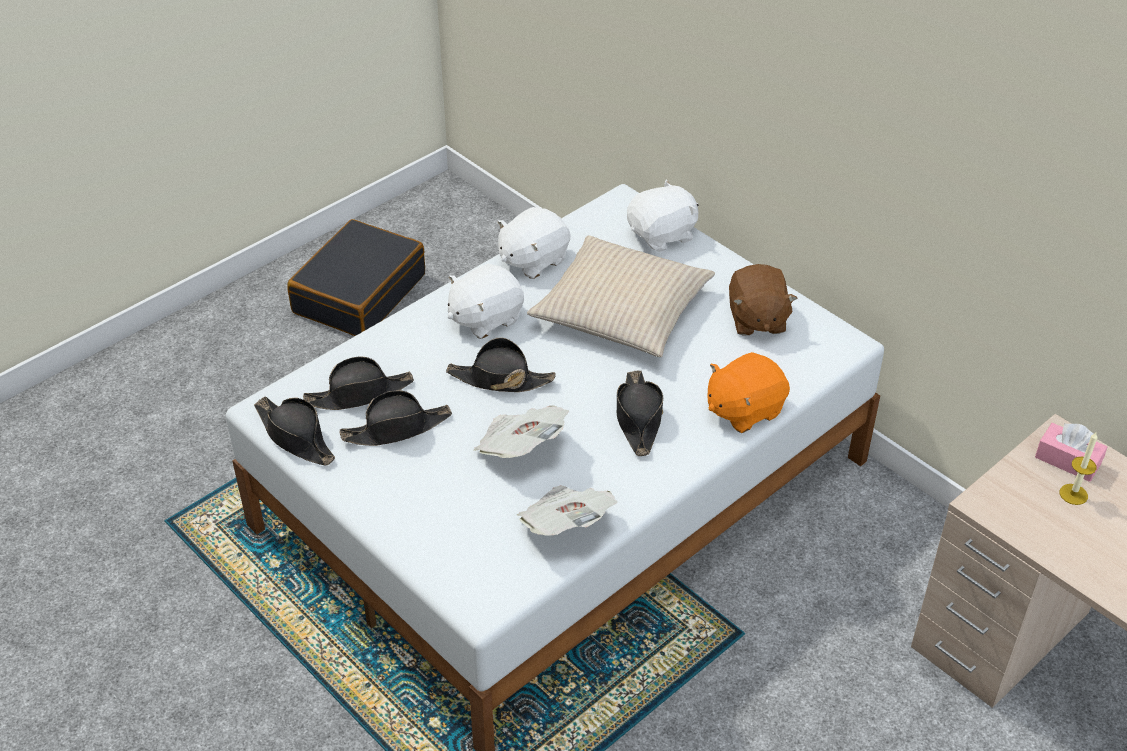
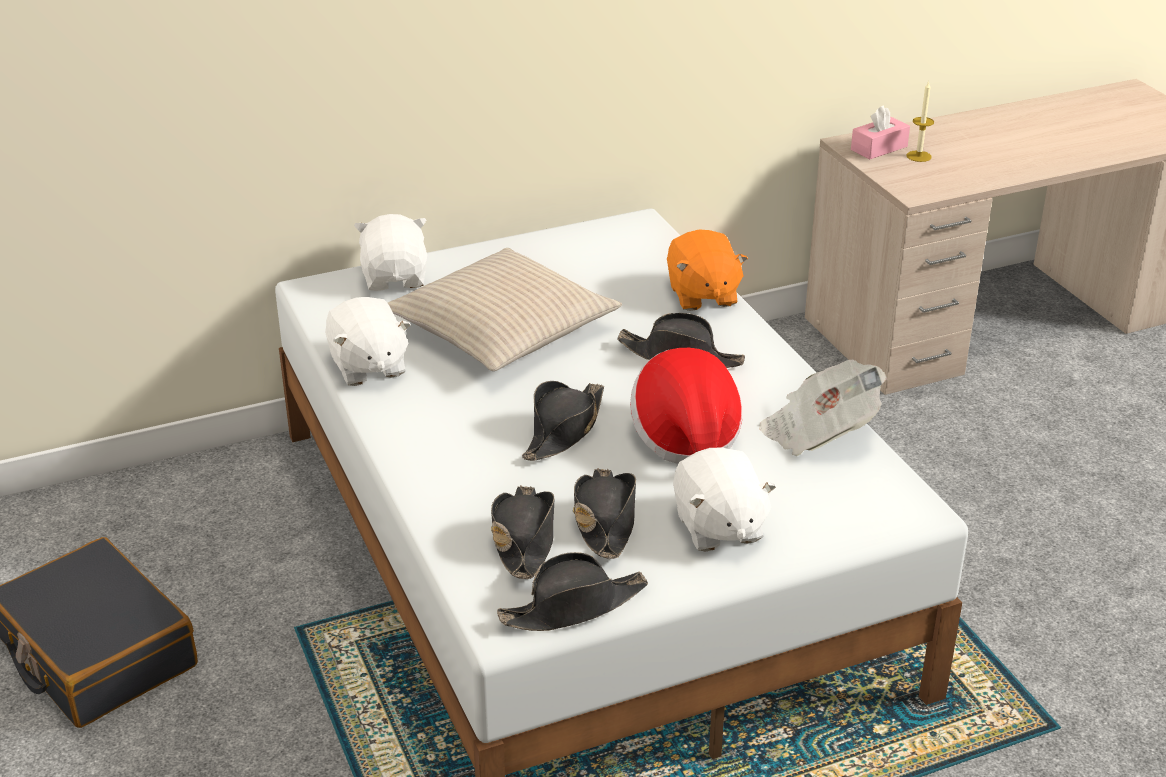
camera: 70 degrees left, 10 degrees down
white plush toy [448,263,524,339] -> white plush toy moved to [673,447,777,551]
newspaper [474,405,569,458] -> hat [630,348,743,464]
brown plush toy [729,264,797,336] -> none

